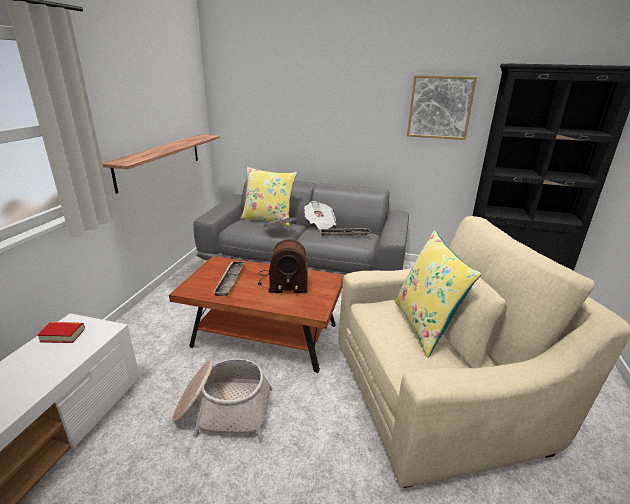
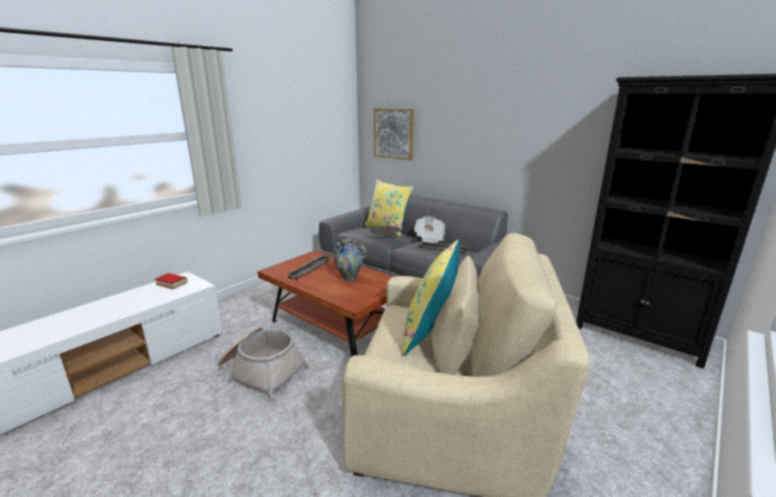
camera: 25 degrees right, 5 degrees down
shelf [102,134,220,194] -> none
radio [258,239,308,293] -> vase [332,239,367,281]
picture [407,75,477,140] -> picture moved to [374,108,414,160]

